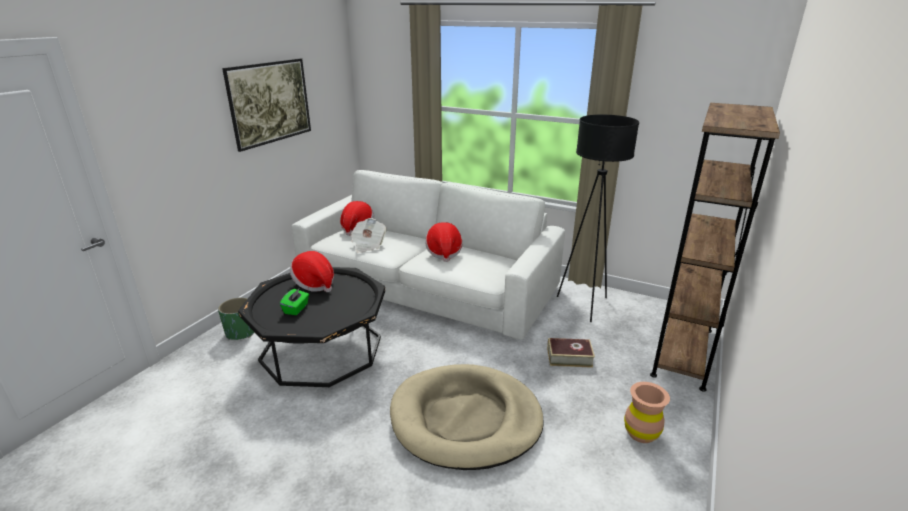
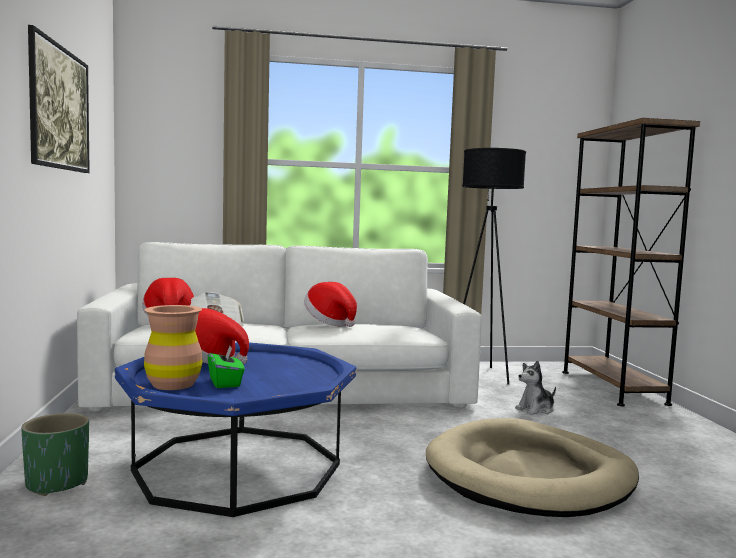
camera: 35 degrees left, 20 degrees down
black coffee table [238,267,385,387] -> blue coffee table [115,342,356,517]
book [547,338,595,368] -> plush toy [515,360,556,415]
brown vase [624,382,670,443] -> brown vase moved to [144,305,203,390]

